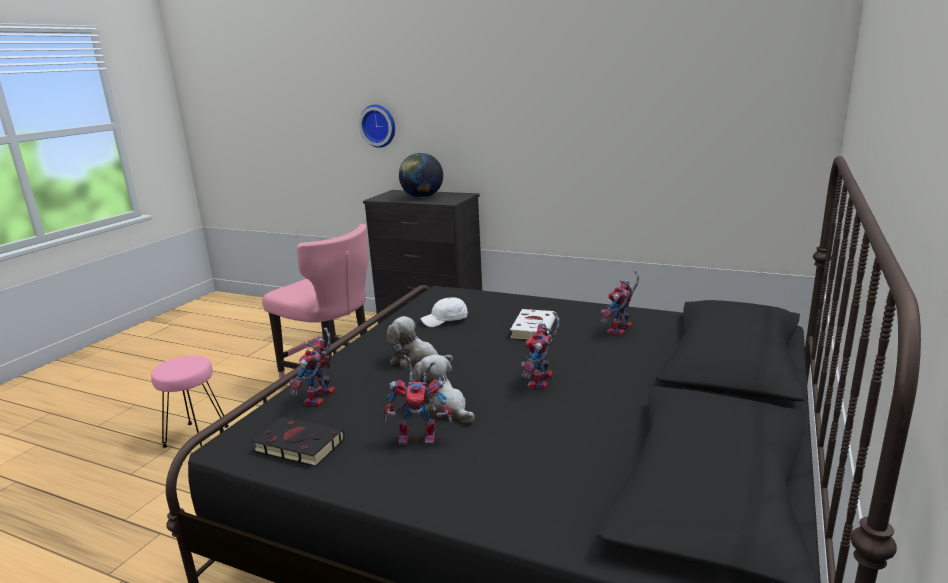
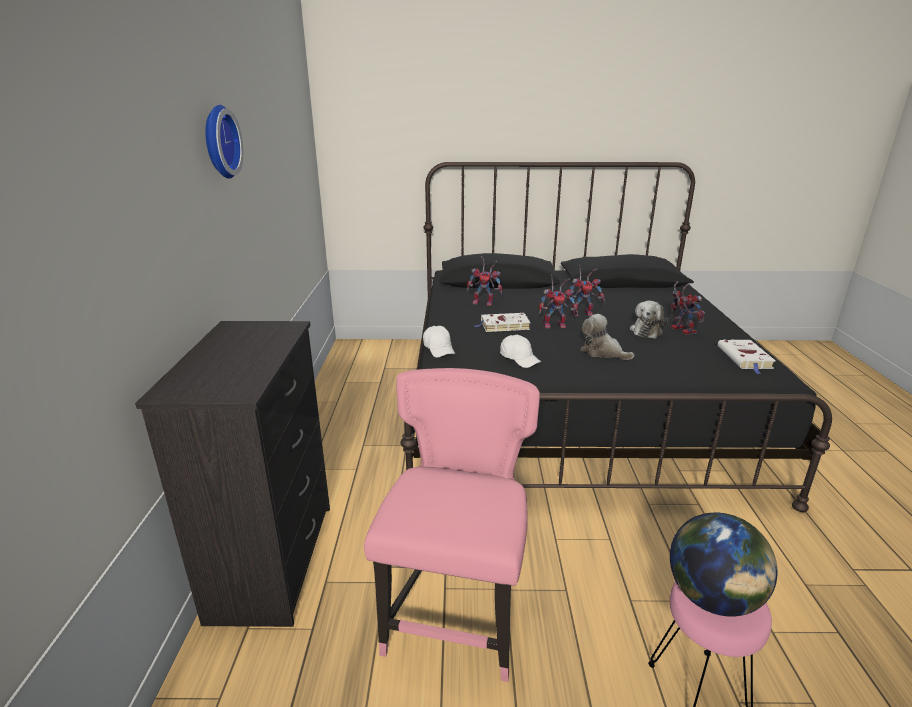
camera: 115 degrees left, 5 degrees up
black book [252,417,345,467] -> white book [718,339,776,374]
toy robot [289,328,335,406] -> toy robot moved to [538,275,578,328]
wall clock [359,105,395,148] -> wall clock moved to [205,105,243,179]
plush toy [386,316,453,369] -> plush toy turned 135 degrees clockwise [580,314,634,360]
globe [399,153,443,198] -> globe moved to [670,513,778,617]
none -> white cap [423,326,455,358]

